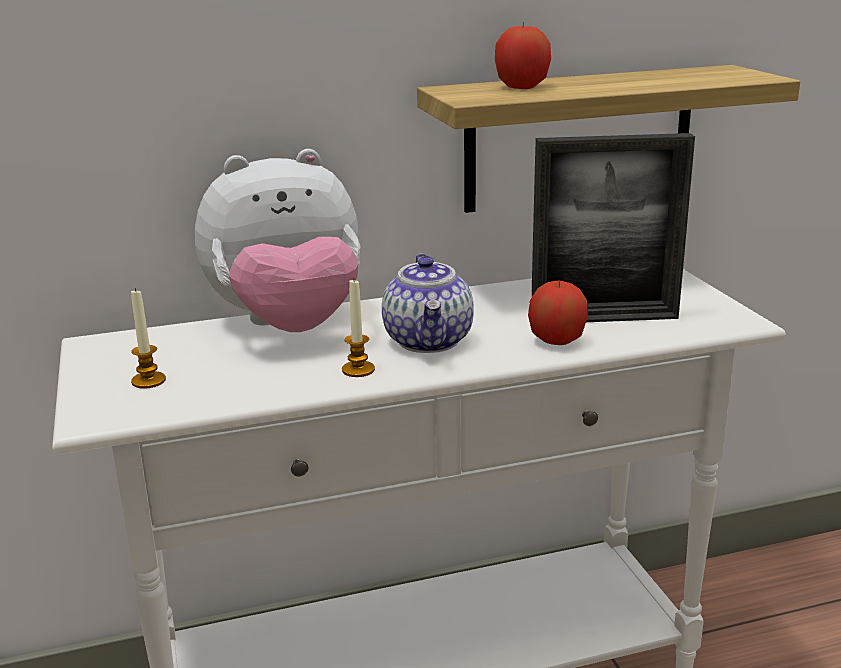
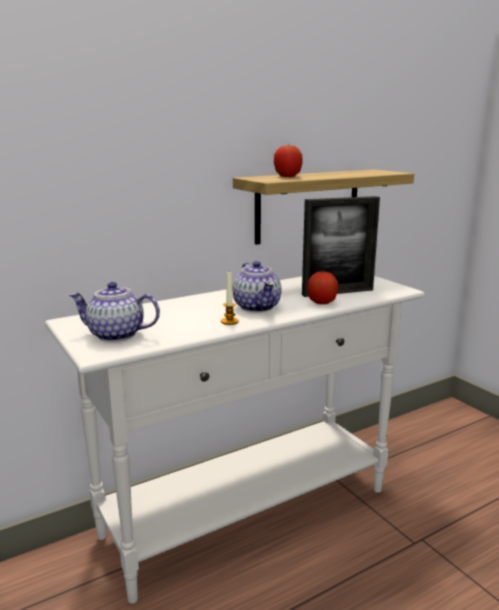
camera: 15 degrees left, 5 degrees down
candle [131,288,166,389] -> teapot [69,282,160,342]
plush toy [195,149,361,332] -> none

